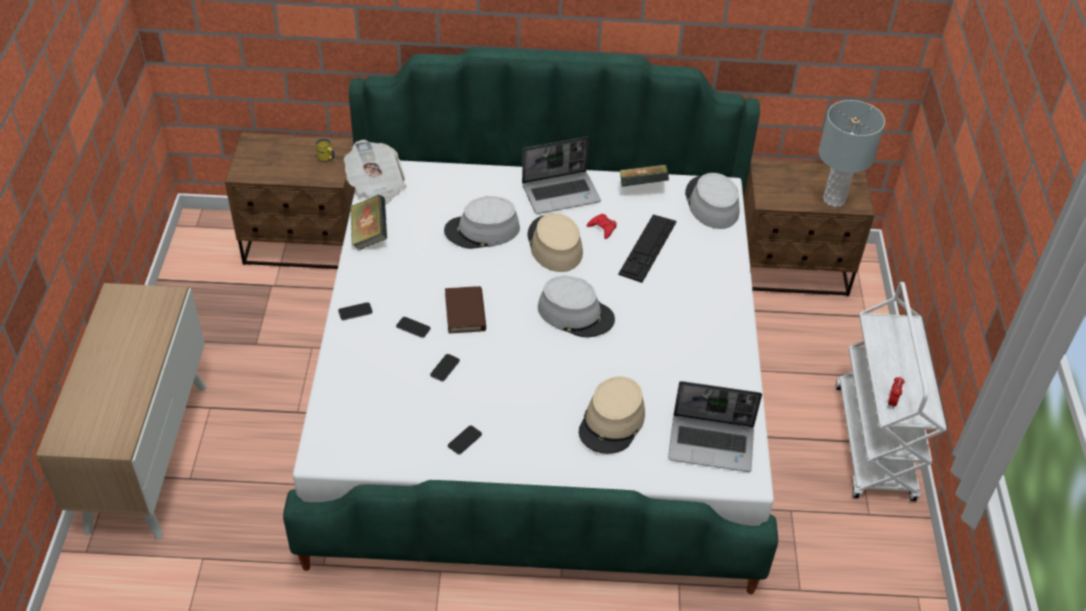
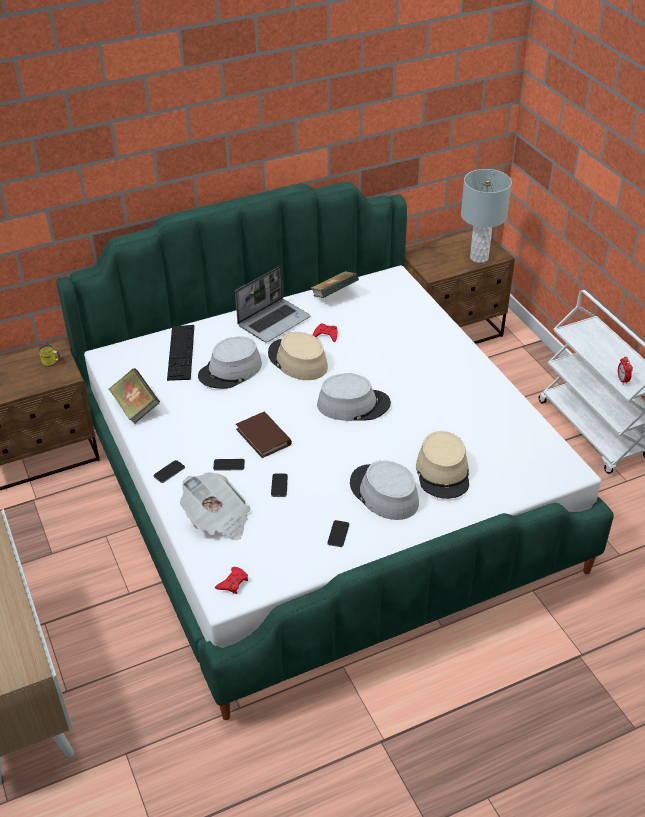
camera: 25 degrees left, 5 degrees down
newspaper [344,140,407,205] -> newspaper moved to [180,473,251,540]
keyboard [618,214,676,283] -> keyboard moved to [167,325,194,381]
laptop [668,381,762,472] -> none
grey hat [685,173,739,229] -> grey hat moved to [350,460,419,520]
none -> red game controller [215,567,248,594]

